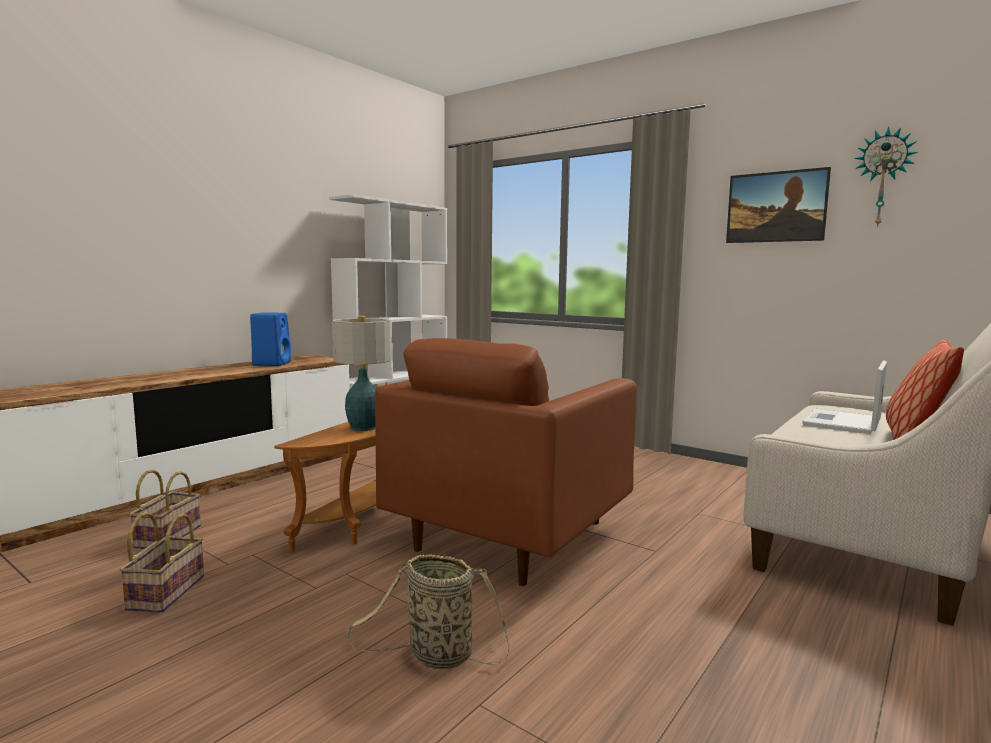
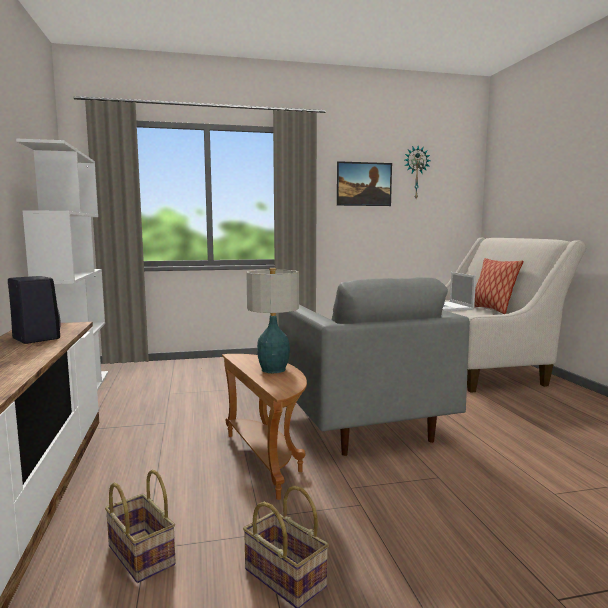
camera: 50 degrees left, 0 degrees up
blue speaker [250,312,291,366] -> black speaker [8,276,61,344]
basket [347,554,509,669] -> none
brown armchair [375,338,637,586] -> grey armchair [279,277,470,456]

